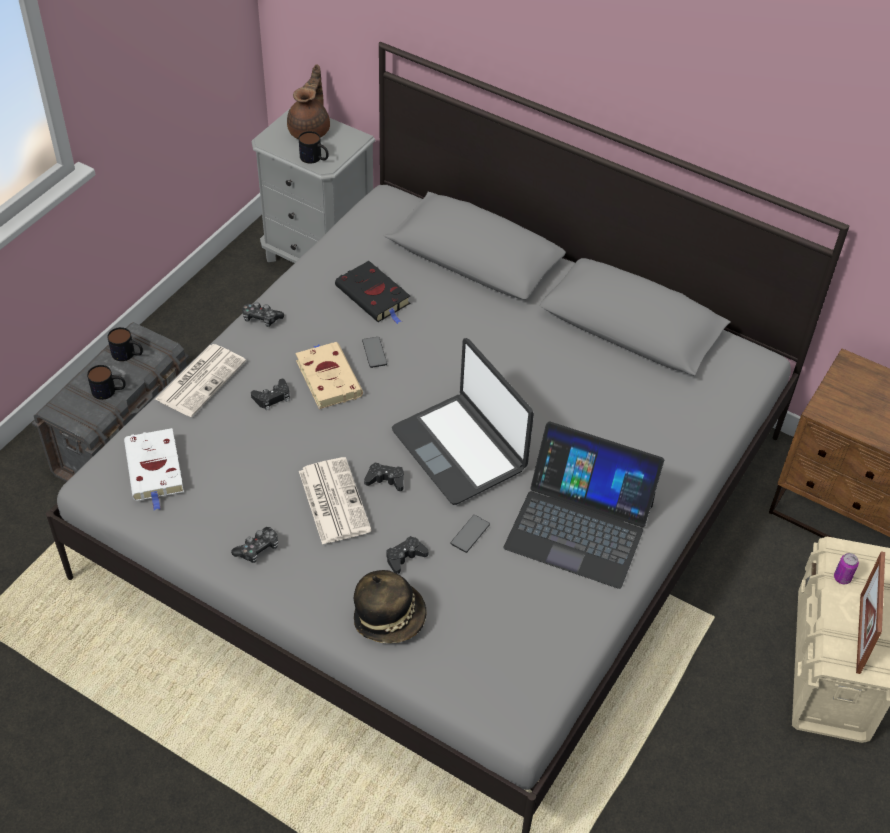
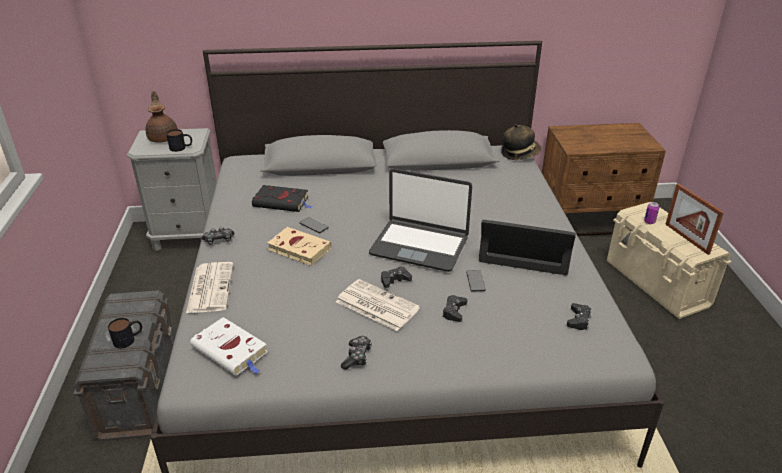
camera: 35 degrees left, 15 degrees down
mug [107,327,143,361] -> none
black game controller [251,379,290,410] -> black game controller moved to [567,303,592,330]
hat [354,570,427,644] -> hat moved to [501,124,541,160]
laptop [504,421,664,589] -> laptop turned 150 degrees counterclockwise [479,220,576,275]

